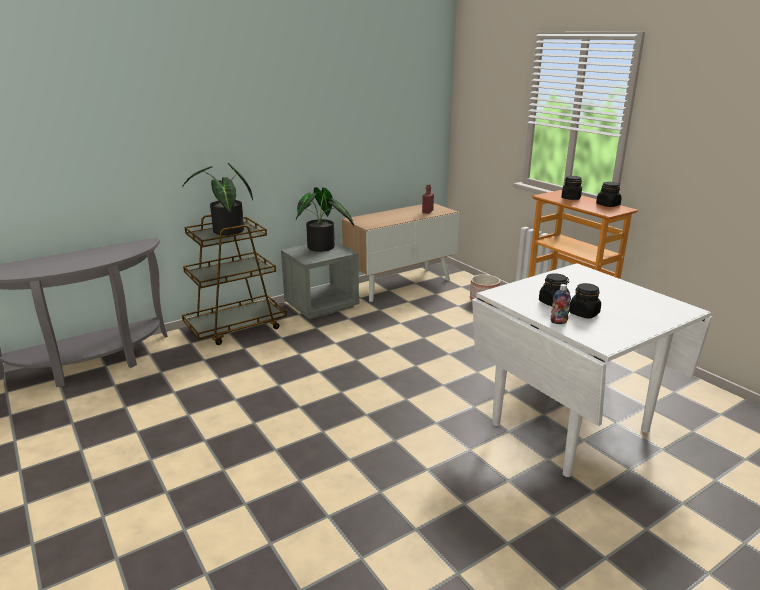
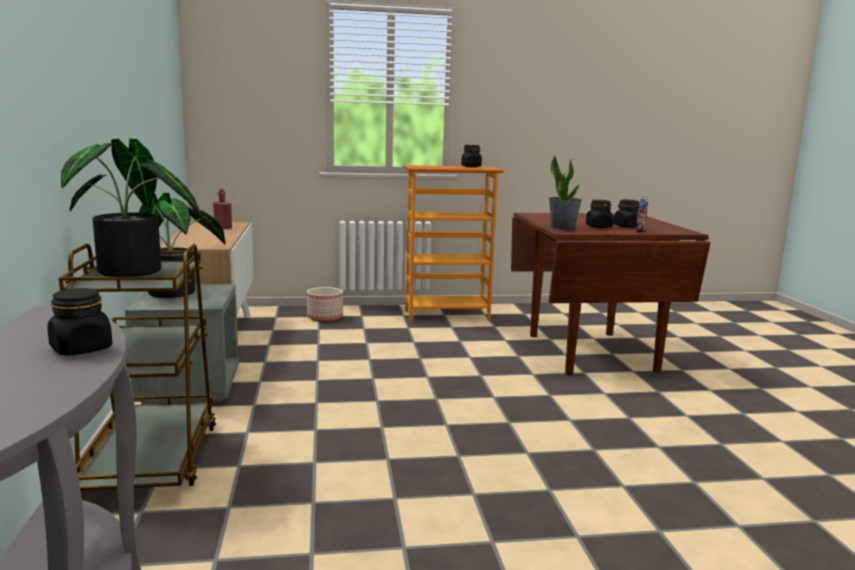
camera: 65 degrees left, 10 degrees down
white dining table [472,263,713,477] -> brown dining table [511,213,711,375]
black jar [561,176,582,200] -> black jar moved to [47,288,113,355]
none -> potted plant [549,155,582,230]

